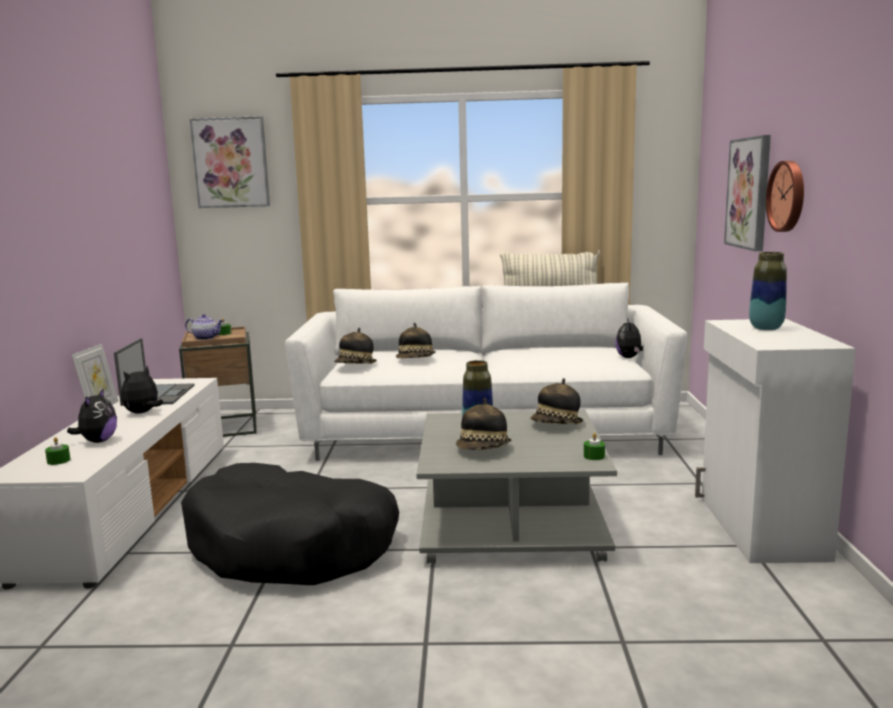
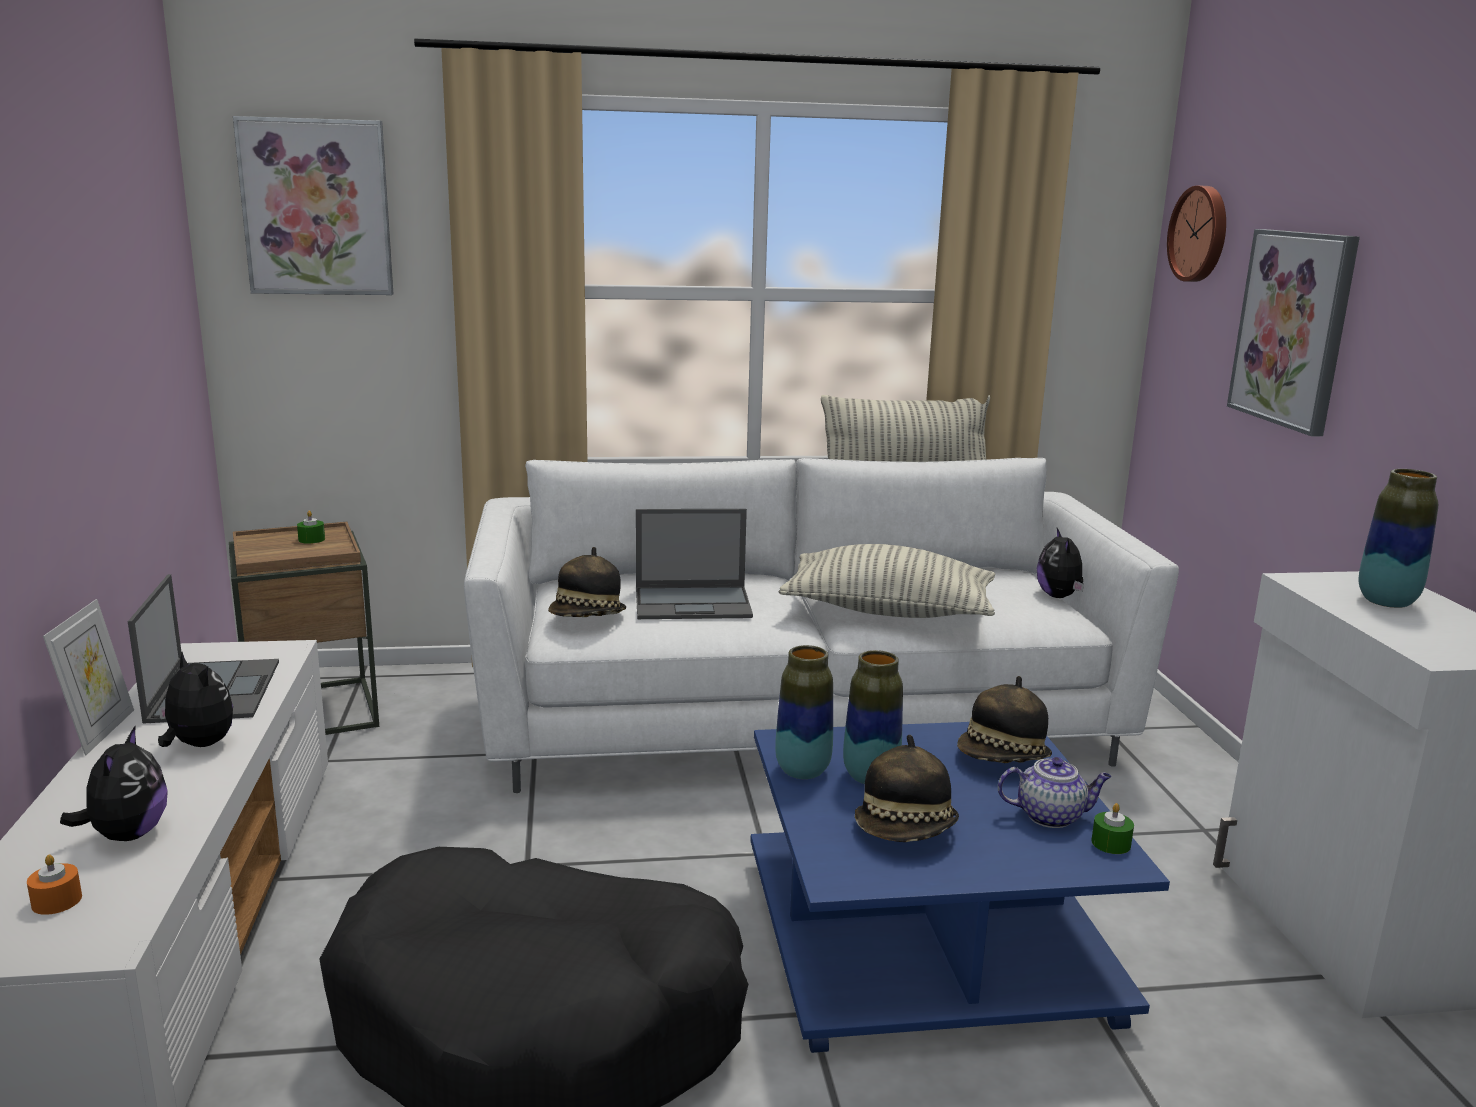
camera: 10 degrees left, 5 degrees up
green candle [45,437,70,465] -> orange candle [27,855,82,915]
plush toy [121,365,163,414] -> plush toy turned 105 degrees clockwise [158,652,233,747]
teapot [185,314,223,340] -> teapot moved to [998,757,1112,828]
hat [396,323,436,358] -> laptop [636,509,753,619]
grey coffee table [416,411,617,564] -> blue coffee table [750,722,1170,1053]
wall clock [766,161,804,232] -> wall clock moved to [1167,186,1226,282]
none -> vase [775,645,833,779]
none -> pillow [779,544,995,618]

